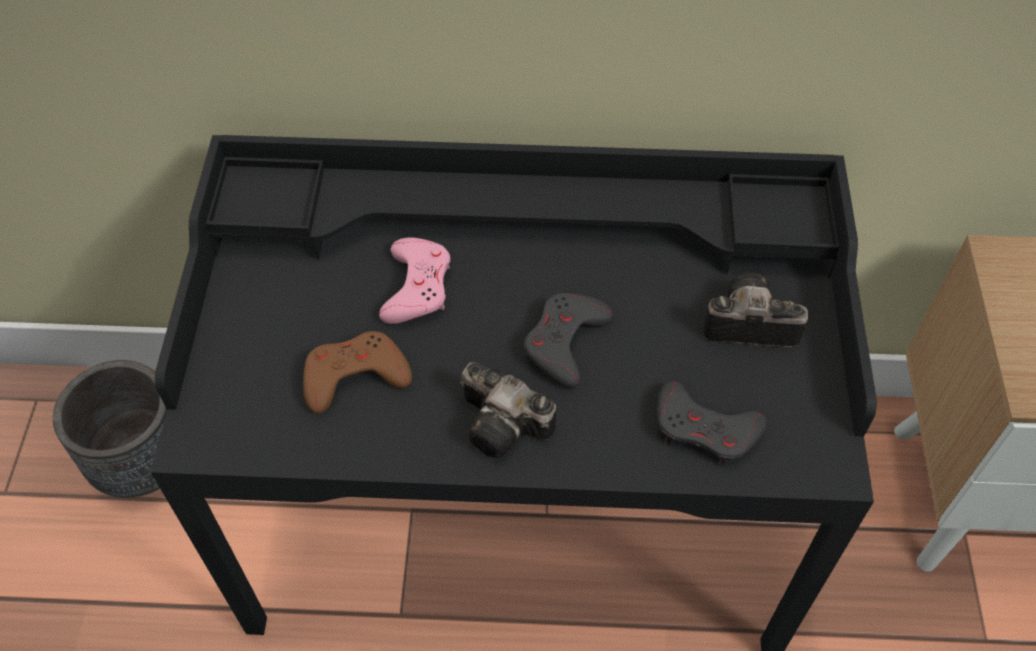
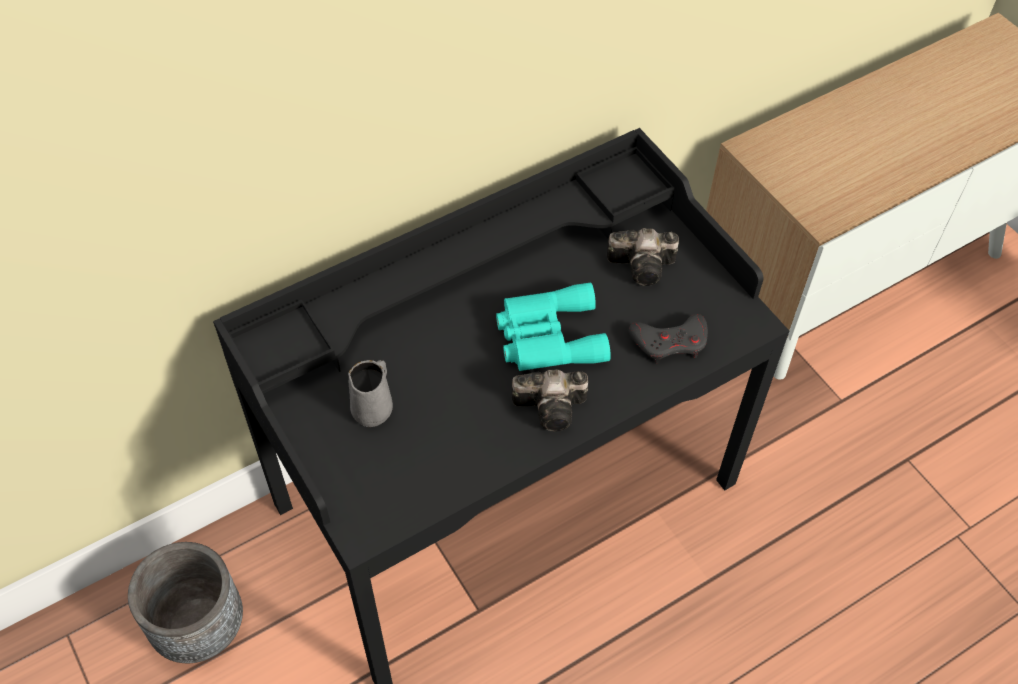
camera: 35 degrees left, 0 degrees up
brown game controller [303,331,412,413] -> none
pink game controller [379,237,450,324] -> none
grey game controller [524,293,613,388] -> turquoise binoculars [496,282,611,371]
camera [703,272,808,348] -> camera turned 150 degrees counterclockwise [607,228,679,286]
none -> grey mug [348,360,393,427]

